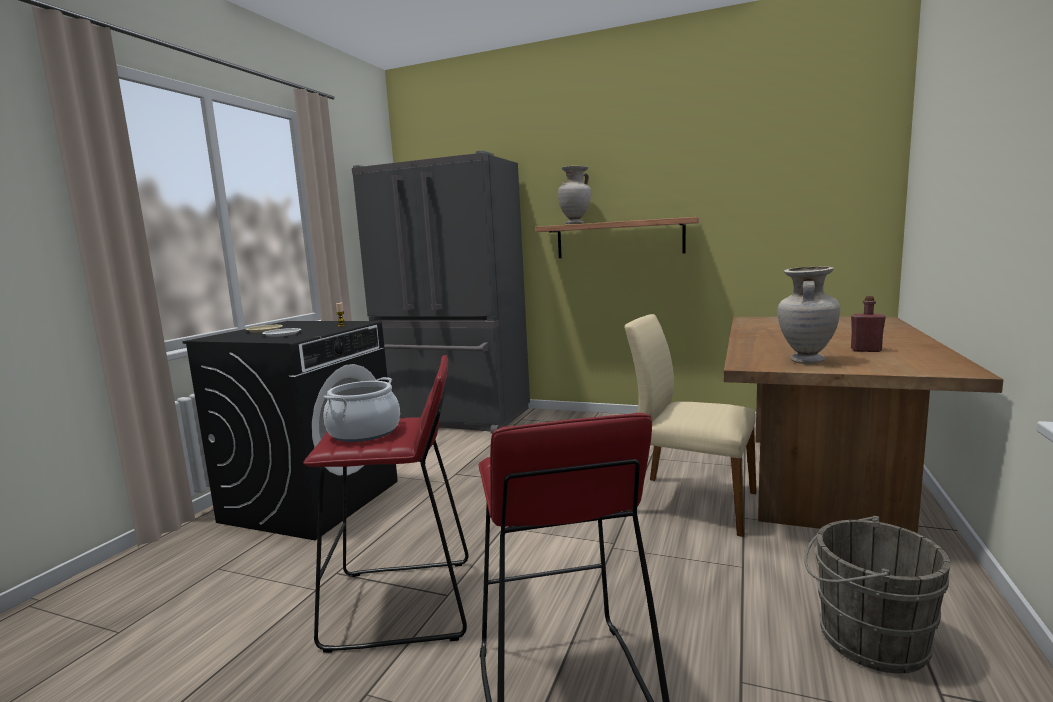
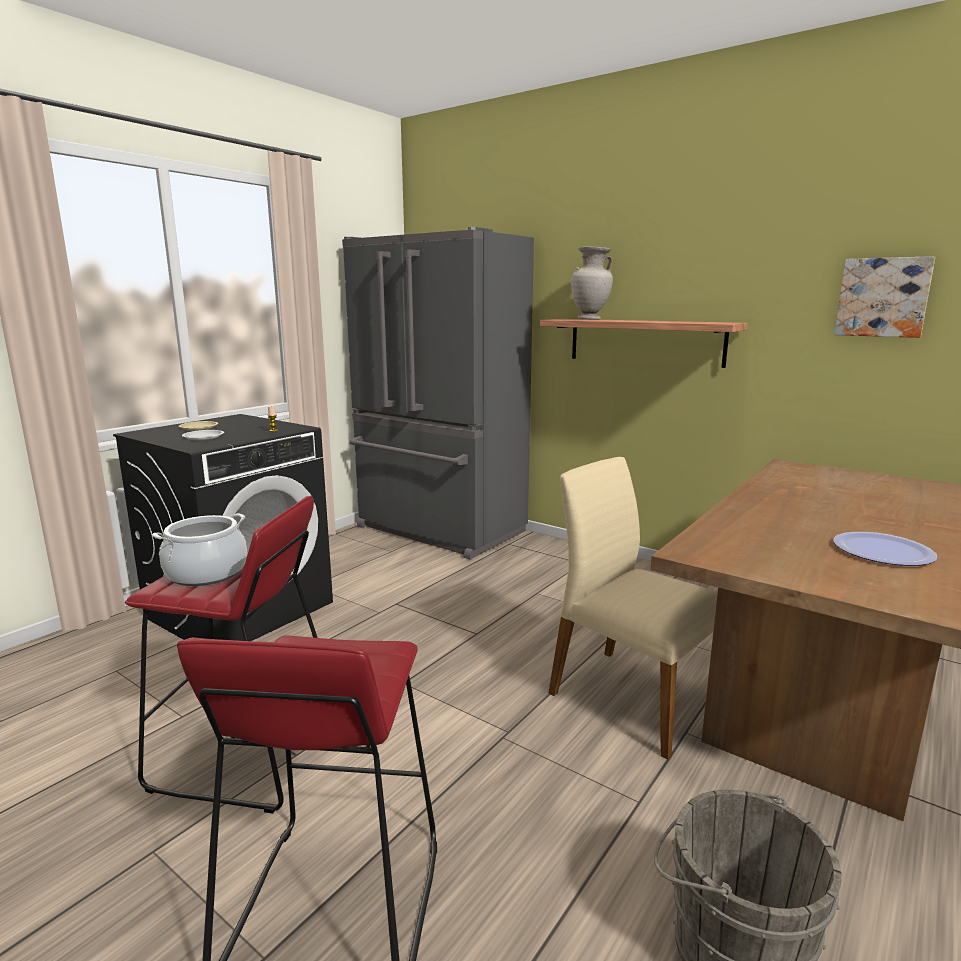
camera: 15 degrees right, 5 degrees up
beige vase [778,267,840,364] -> none
red bottle [851,296,886,352] -> plate [833,532,937,566]
none -> picture [834,256,935,338]

